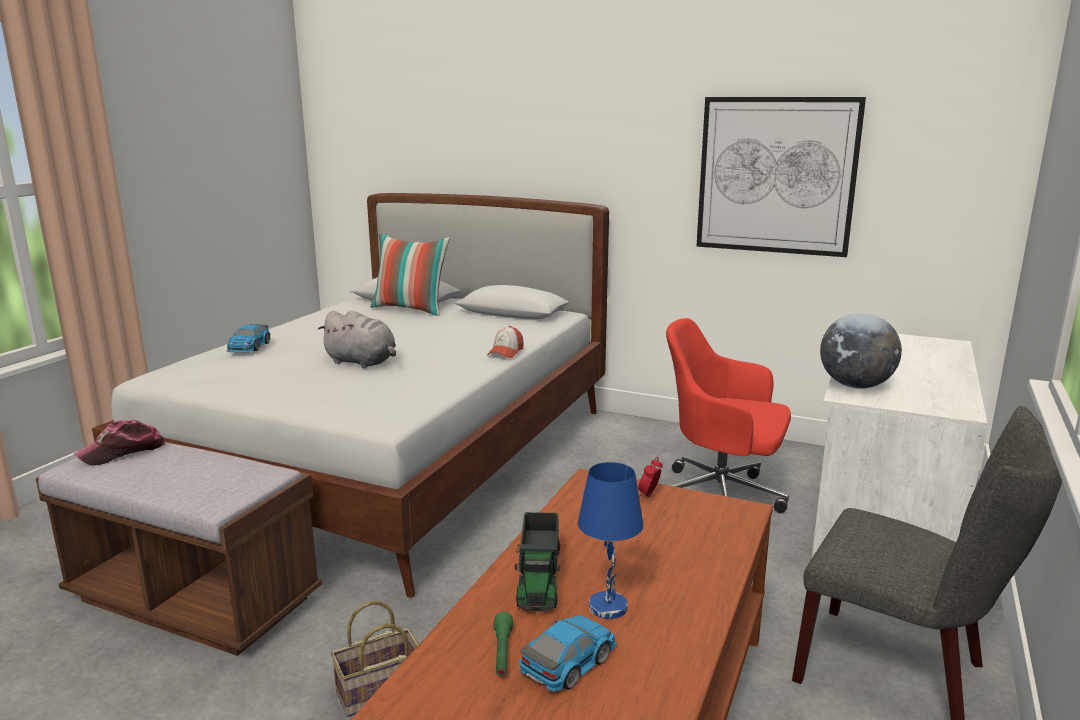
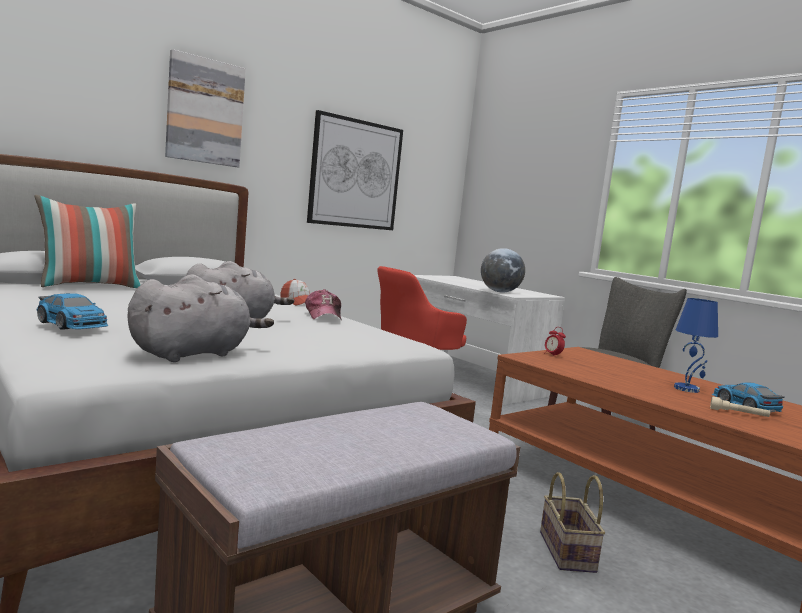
camera: 65 degrees left, 10 degrees down
cap [74,420,165,466] -> cap moved to [305,289,342,321]
green flashlight [493,612,513,676] -> beige flashlight [710,397,770,417]
toy truck [515,512,560,611] -> none
none -> grey plush toy [127,274,274,362]
none -> picture [165,49,246,167]

